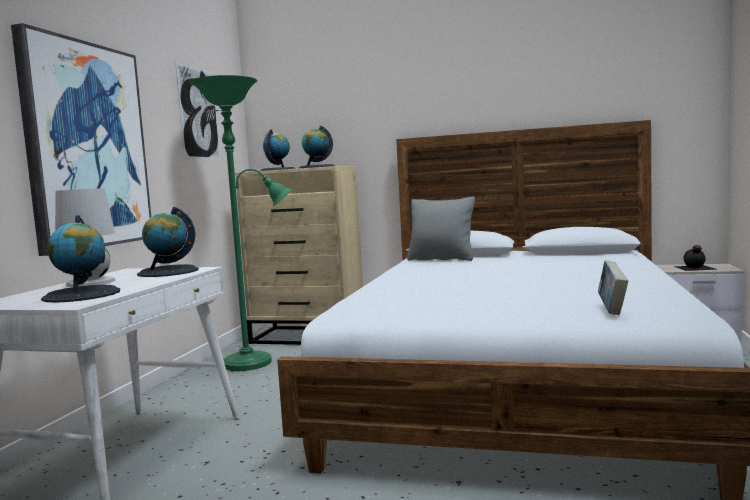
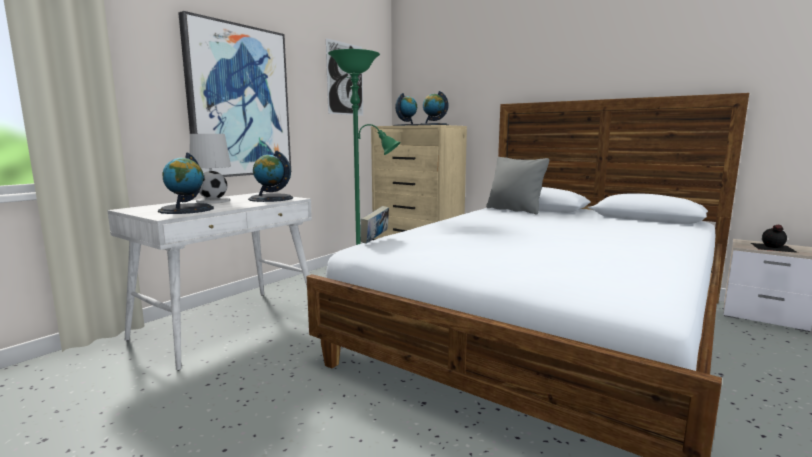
camera: 20 degrees right, 5 degrees up
book [598,260,628,315] -> book moved to [360,206,389,244]

